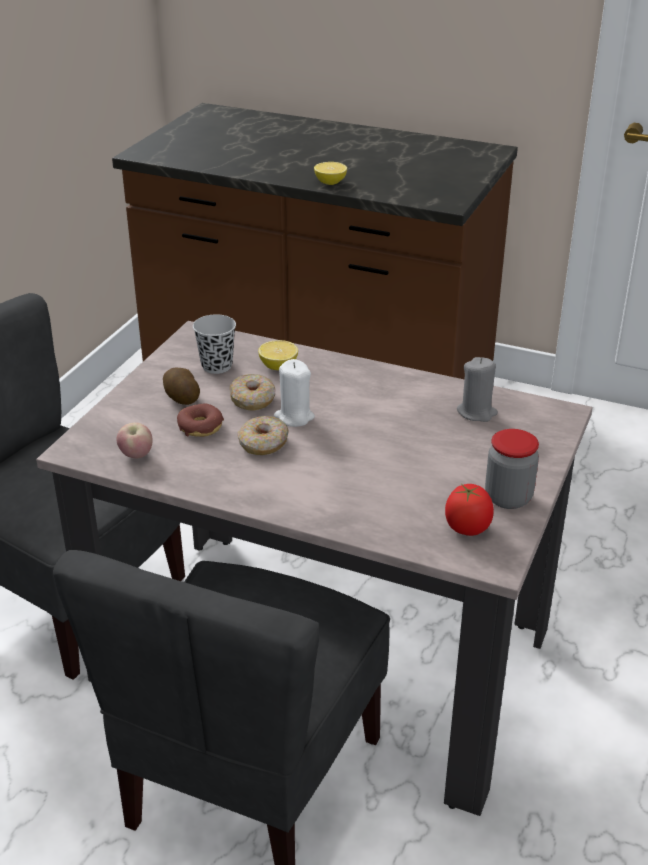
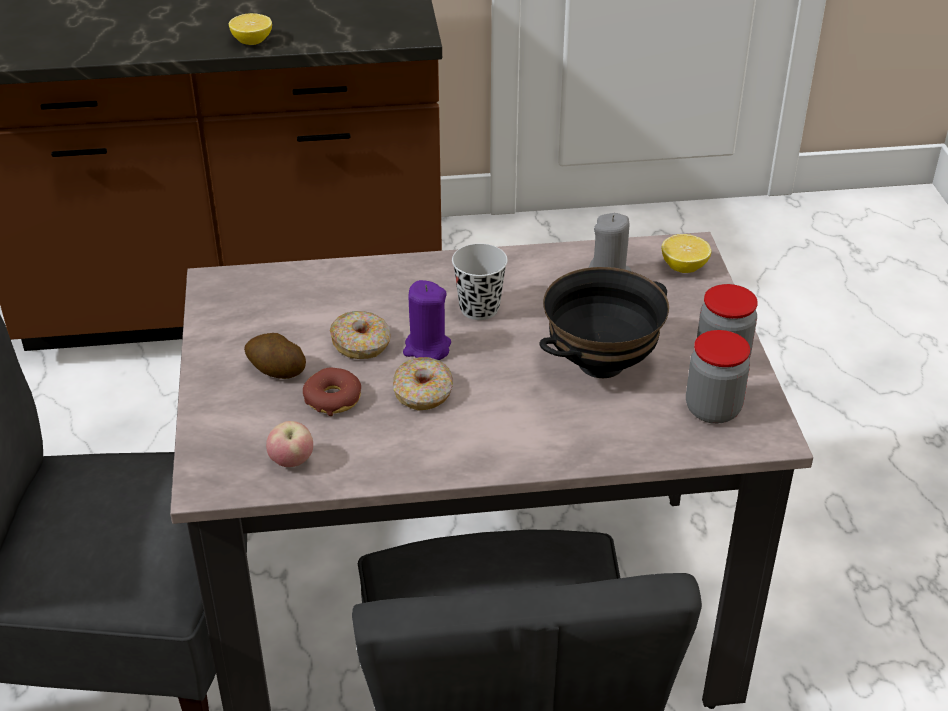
camera: 30 degrees left, 5 degrees up
black cup [193,314,236,374] -> black cup moved to [452,244,508,320]
lemon [258,340,298,370] -> lemon moved to [662,234,711,273]
white candle [274,359,315,427] -> purple candle [403,280,451,360]
tomato [445,484,494,536] -> jar [686,330,750,424]
none -> black bowl [540,267,669,378]

